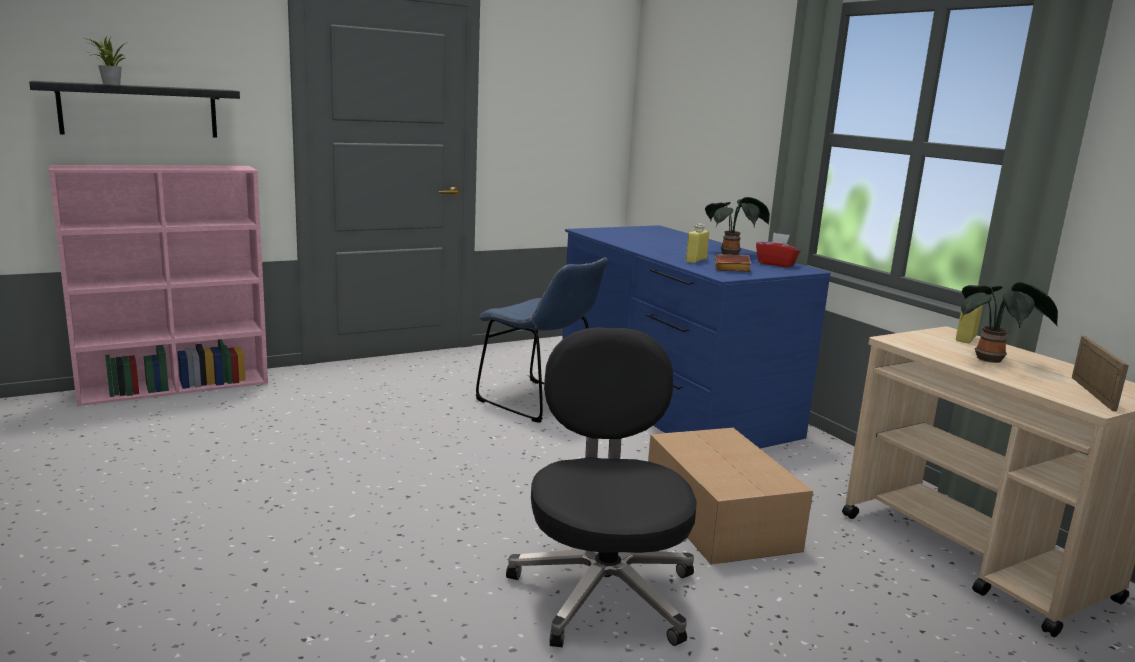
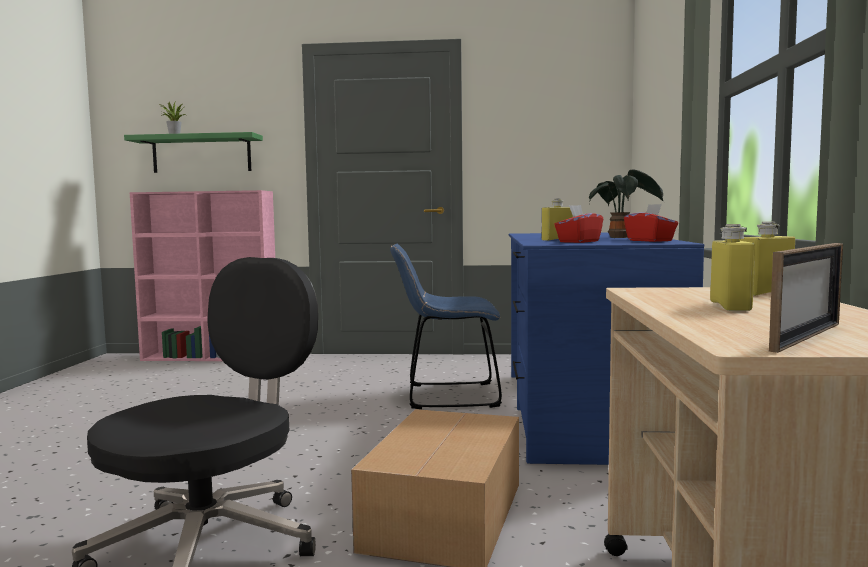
camera: 35 degrees right, 10 degrees down
black shelf [29,81,240,138] -> green shelf [124,132,263,173]
blue chair [475,257,608,423] -> blue chair turned 105 degrees clockwise [390,244,502,409]
brown book [715,255,751,272] -> red tissue box [554,205,603,243]
potted plant [961,282,1058,363] -> yellow bottle [710,224,755,311]

